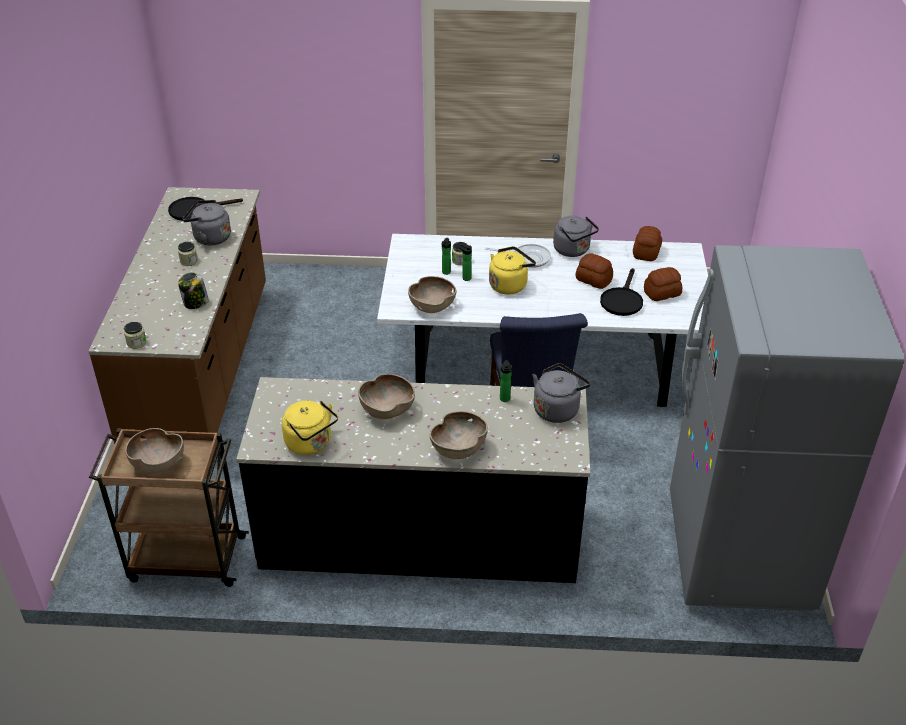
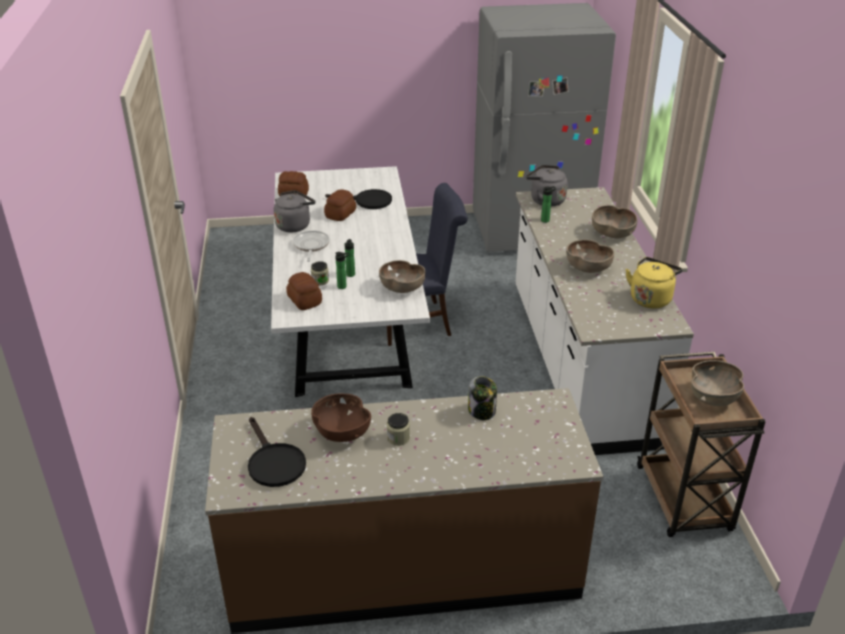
camera: 100 degrees left, 5 degrees down
jar [124,322,147,349] -> none
grey kettle [183,200,231,245] -> brown bowl [311,394,371,442]
black counter [236,377,590,583] -> white counter [515,187,694,455]
yellow kettle [489,246,536,294] -> none
bread [644,267,682,301] -> bread moved to [286,272,322,310]

